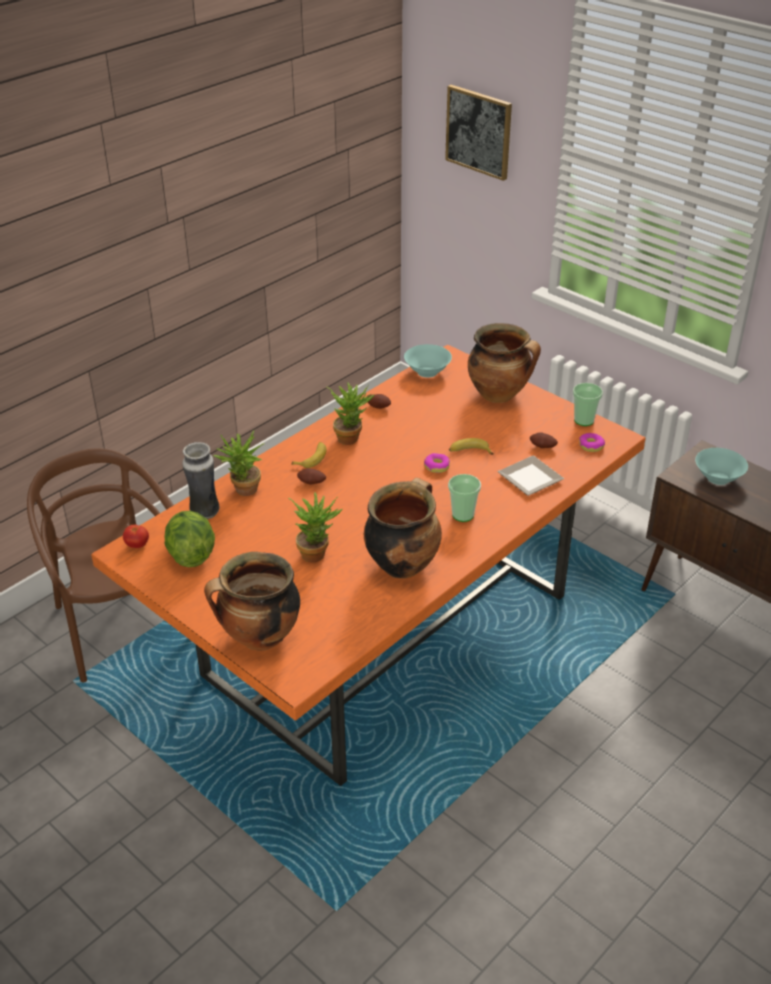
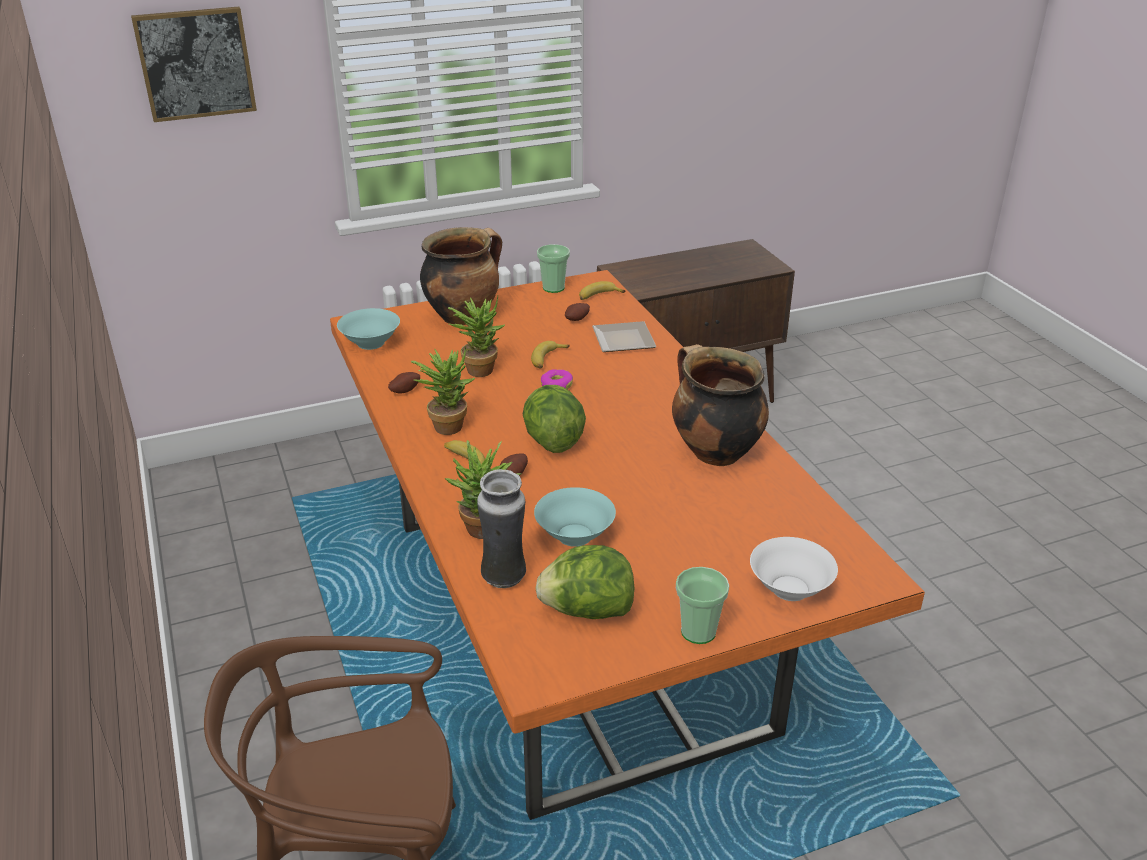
camera: 65 degrees left, 5 degrees down
tomato [123,525,149,548] -> none
cooking pot [204,552,300,651] -> white bowl [750,537,838,601]
potted plant [288,492,343,562] -> potted plant moved to [448,296,505,377]
cup [448,474,481,522] -> cup moved to [676,567,729,644]
donut [579,433,605,452] -> banana [579,281,625,300]
turquoise bowl [695,448,748,485] -> turquoise bowl moved to [534,487,616,547]
none -> lettuce [523,385,586,453]

